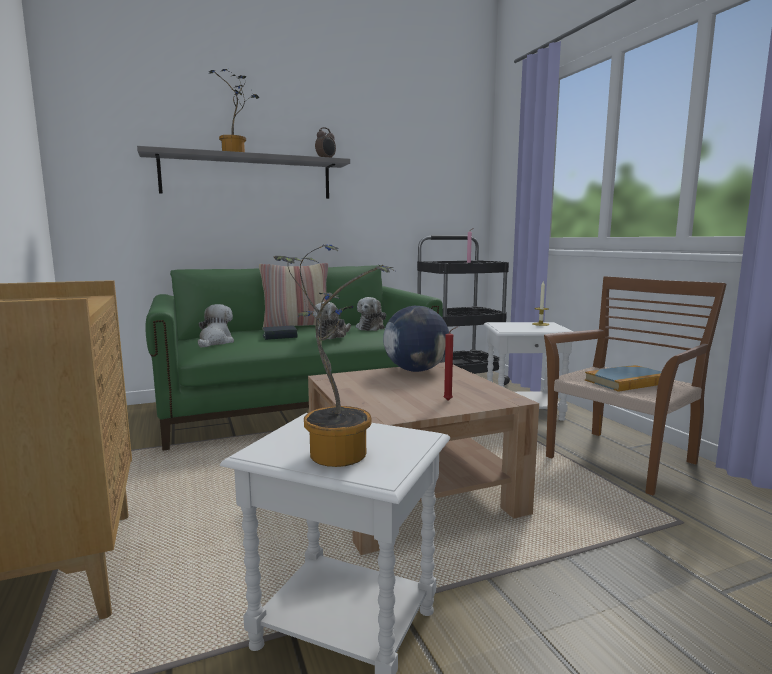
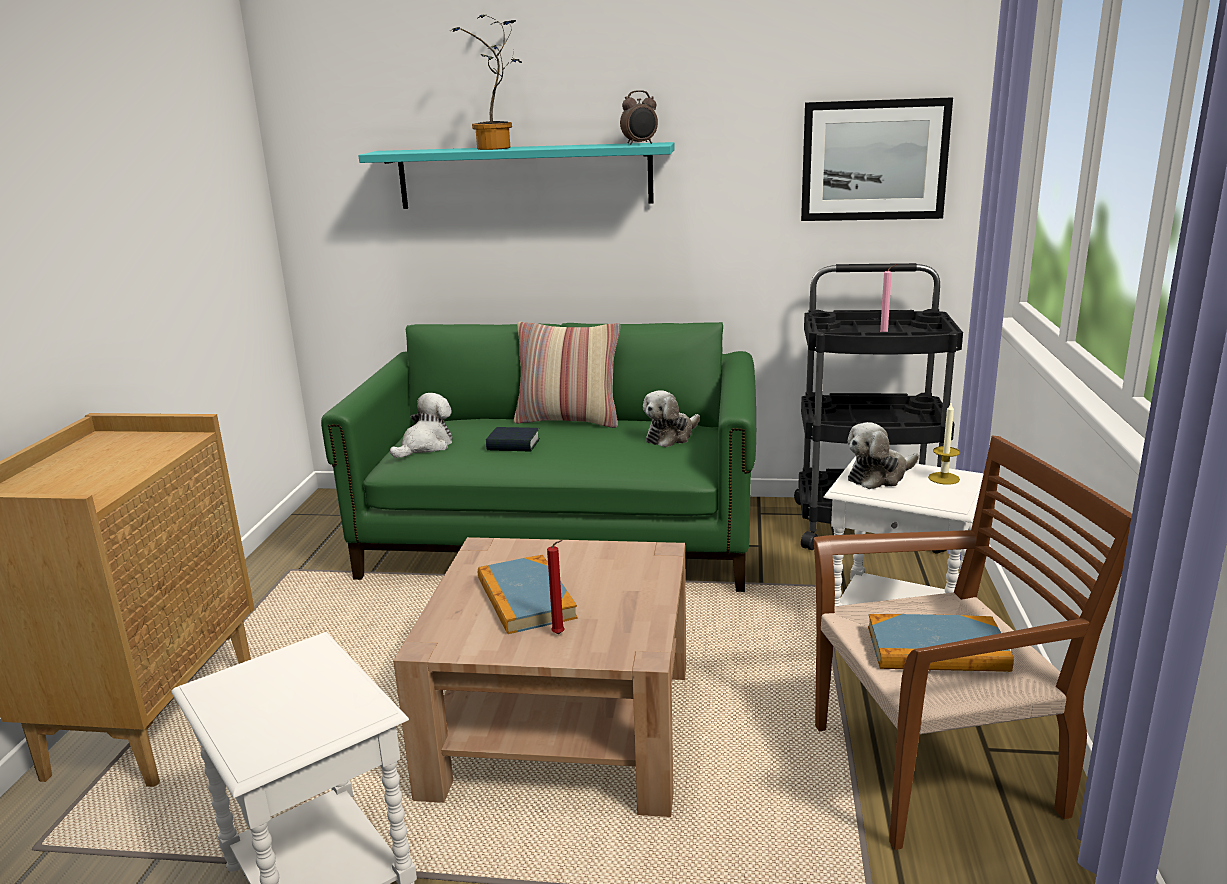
camera: 30 degrees right, 10 degrees up
grey shelf [137,146,350,199] -> turquoise shelf [358,142,675,209]
potted plant [273,245,395,467] -> none
plush toy [313,302,351,339] -> plush toy moved to [848,422,919,489]
globe [383,306,449,372] -> none
none -> book [478,555,578,634]
none -> picture [801,97,953,221]

